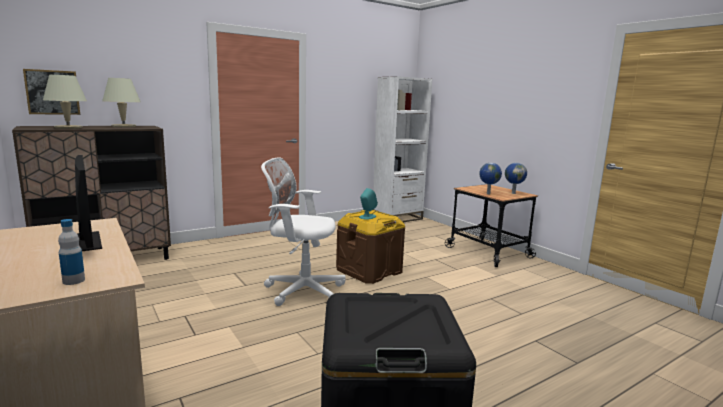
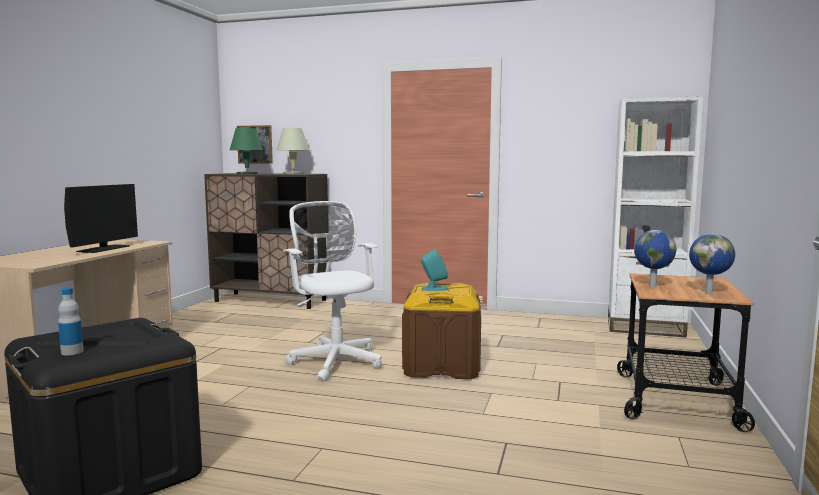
camera: 50 degrees right, 5 degrees down
beige table lamp [43,75,87,129] -> green table lamp [230,128,263,174]
bottle [58,219,85,285] -> bottle moved to [58,287,84,355]

